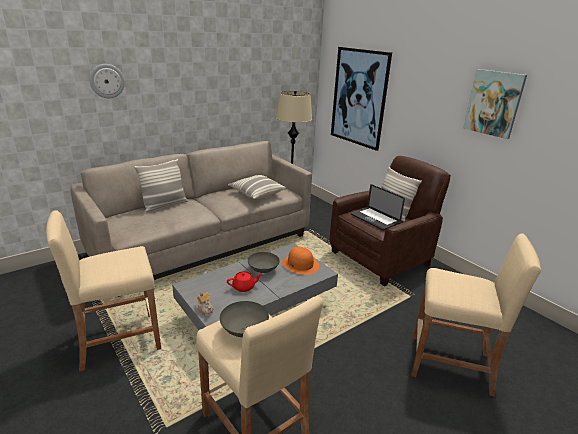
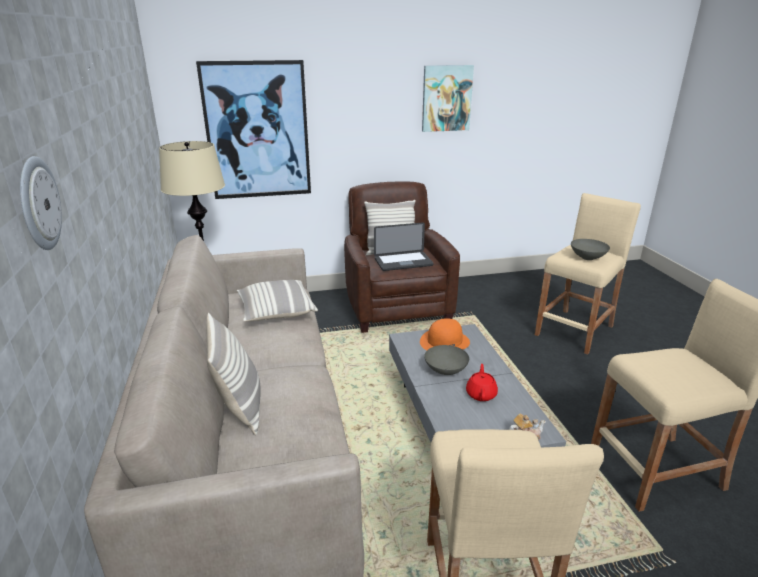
camera: 65 degrees left, 0 degrees up
grey bowl [220,301,269,337] -> grey bowl moved to [571,239,610,260]

